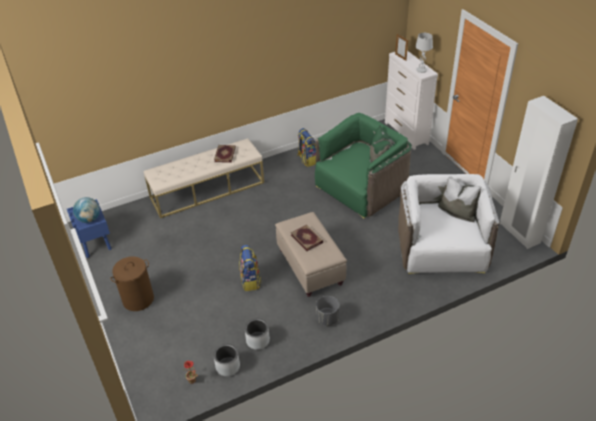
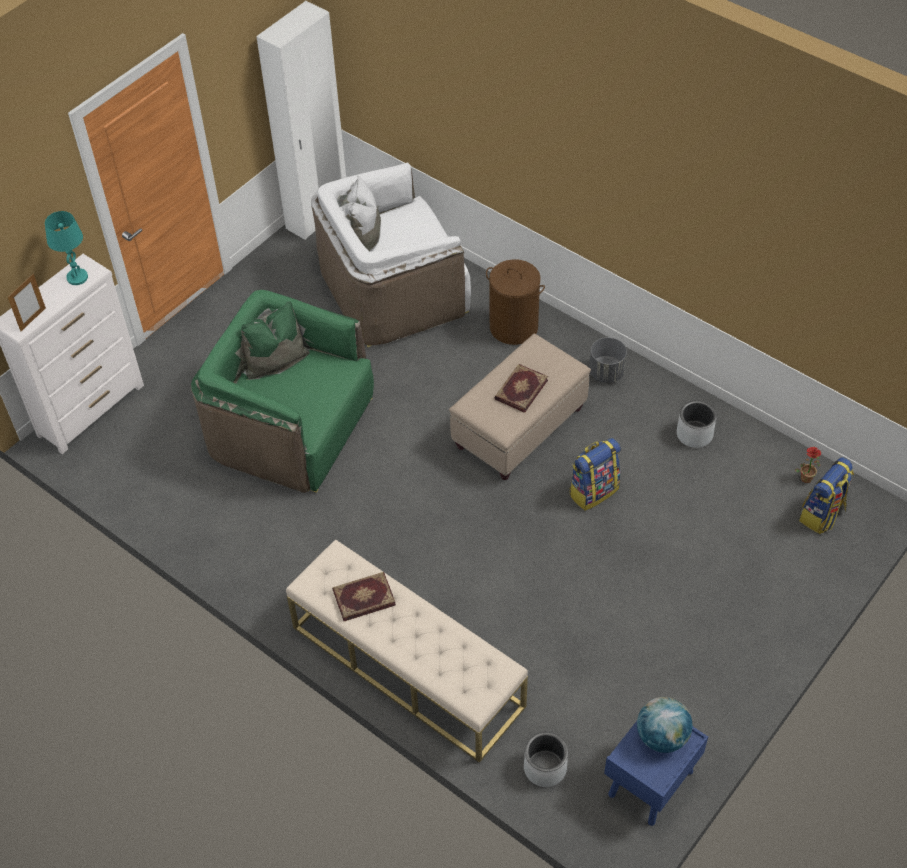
camera: 115 degrees left, 10 degrees up
brown laundry basket [110,256,154,311] -> brown laundry basket moved to [486,259,545,345]
grey planter [214,344,240,376] -> grey planter moved to [524,732,568,787]
backpack [297,128,316,167] -> backpack moved to [799,457,854,534]
white table lamp [415,33,433,73] -> turquoise table lamp [45,211,88,285]

